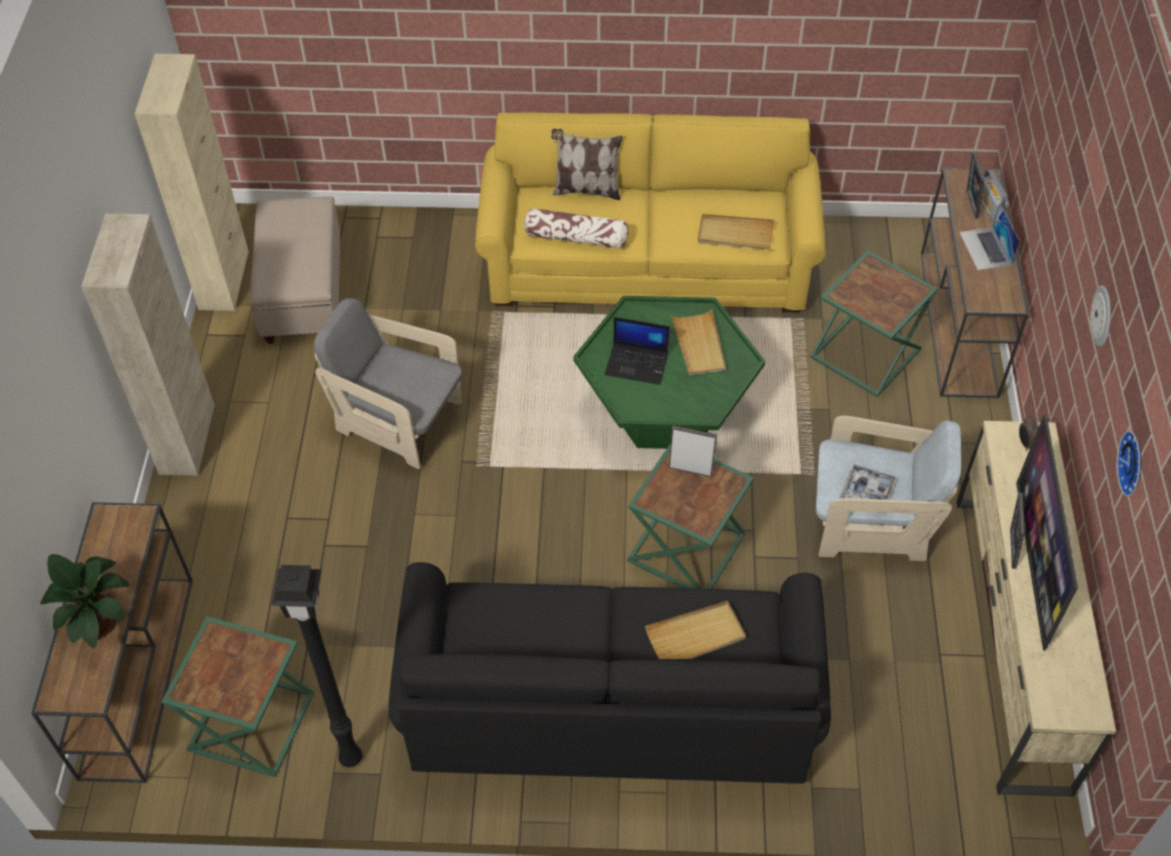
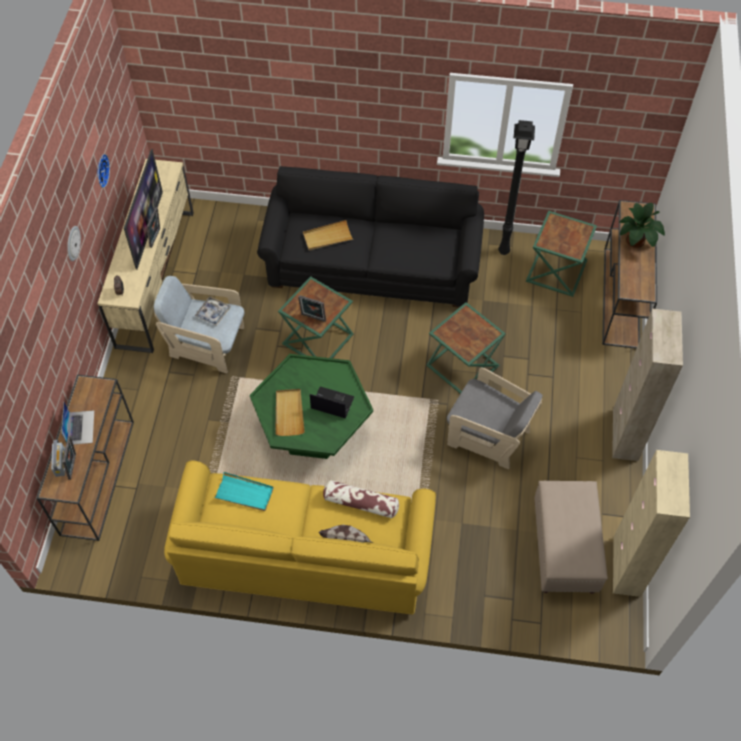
camera: 175 degrees left, 5 degrees up
beige tray [697,214,774,250] -> turquoise tray [214,472,274,511]
green side table [810,250,938,397] -> green side table moved to [426,302,506,394]

